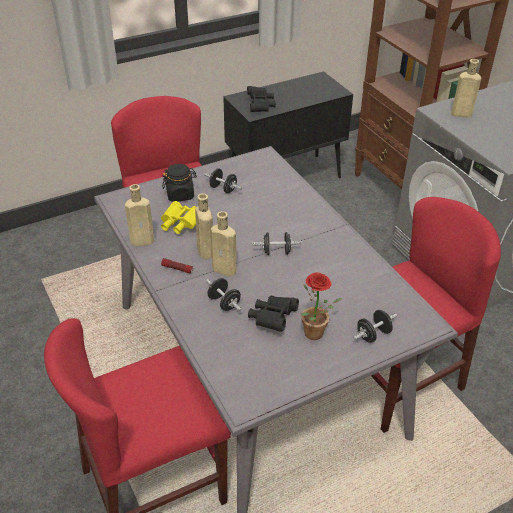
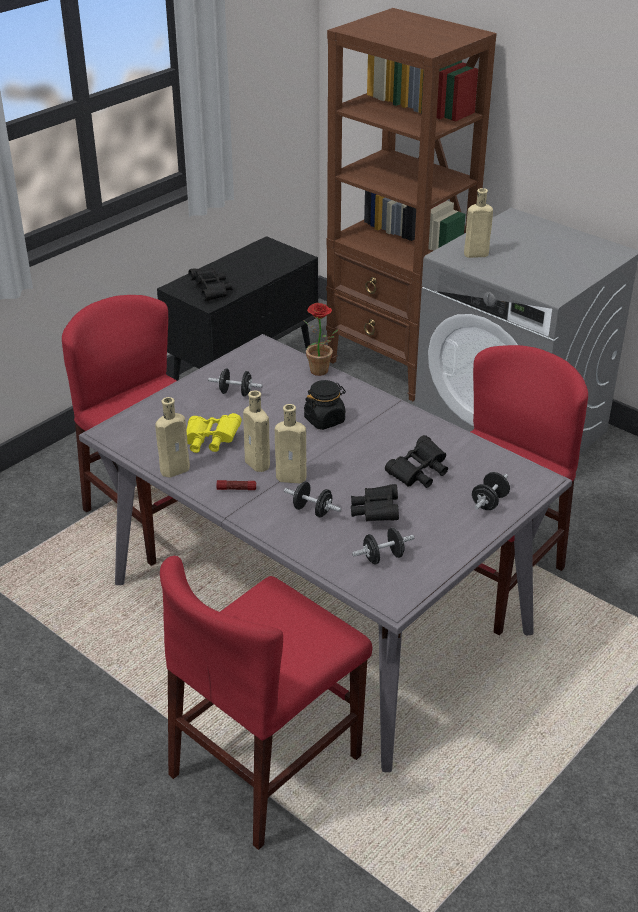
camera: 20 degrees left, 5 degrees down
black jar [162,164,197,202] -> black jar moved to [304,380,346,430]
black dumbbell [252,232,302,255] -> black dumbbell moved to [352,528,414,564]
potted plant [300,272,342,340] -> potted plant moved to [303,303,339,376]
none -> black binoculars [385,435,448,488]

